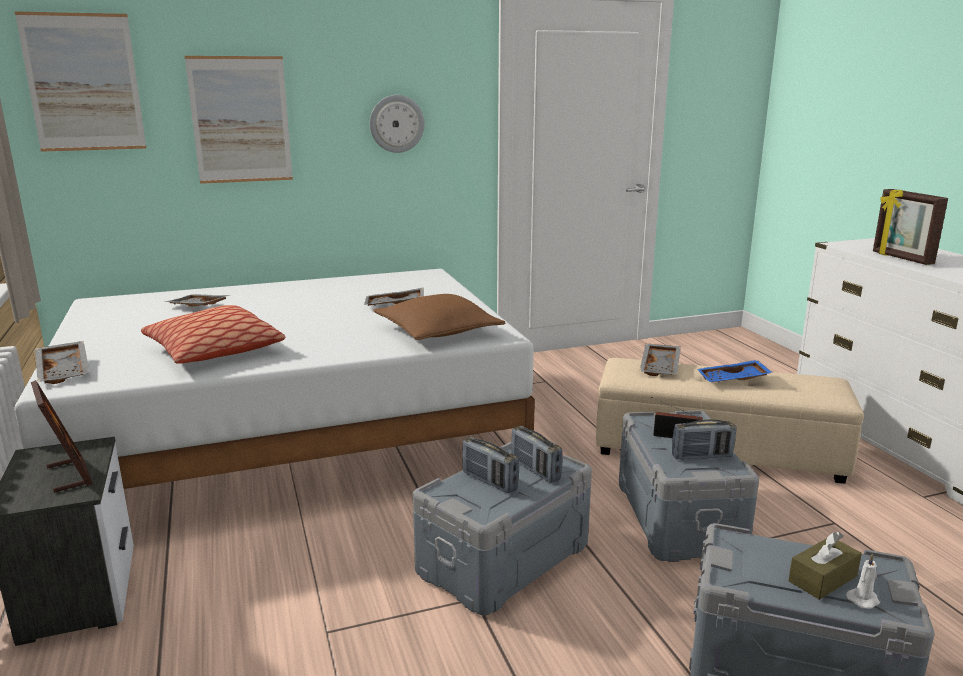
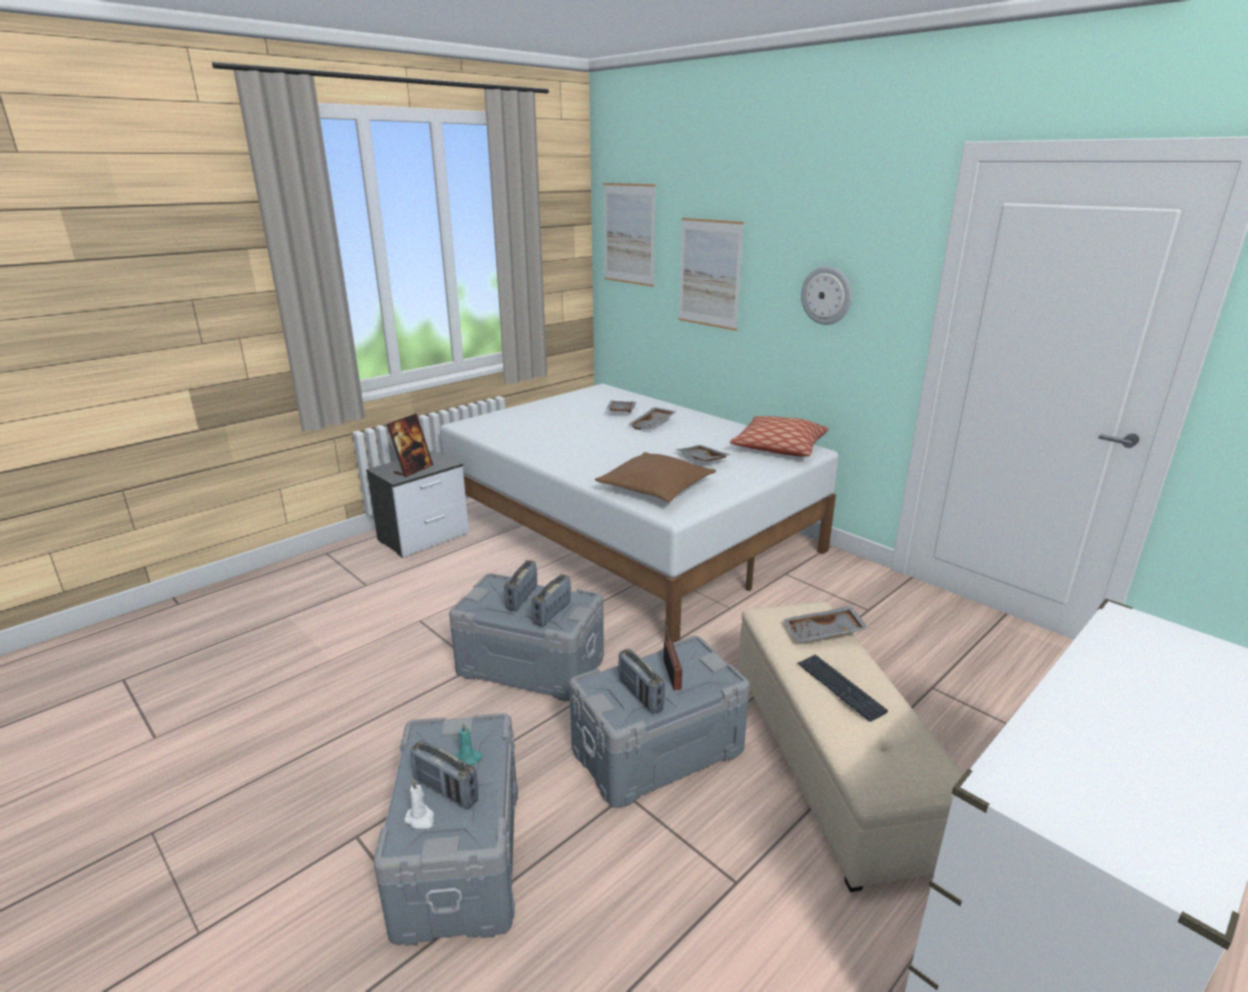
camera: 65 degrees right, 5 degrees up
grey tray [35,341,90,384] -> grey tray moved to [628,407,677,430]
pillow [141,305,285,364] -> pillow moved to [730,416,829,456]
blue tray [697,360,772,382] -> keyboard [797,655,888,722]
brown tissue box [788,532,862,600] -> radio [410,740,478,809]
picture frame [873,189,948,265] -> none
none -> turquoise candle [455,722,483,765]

